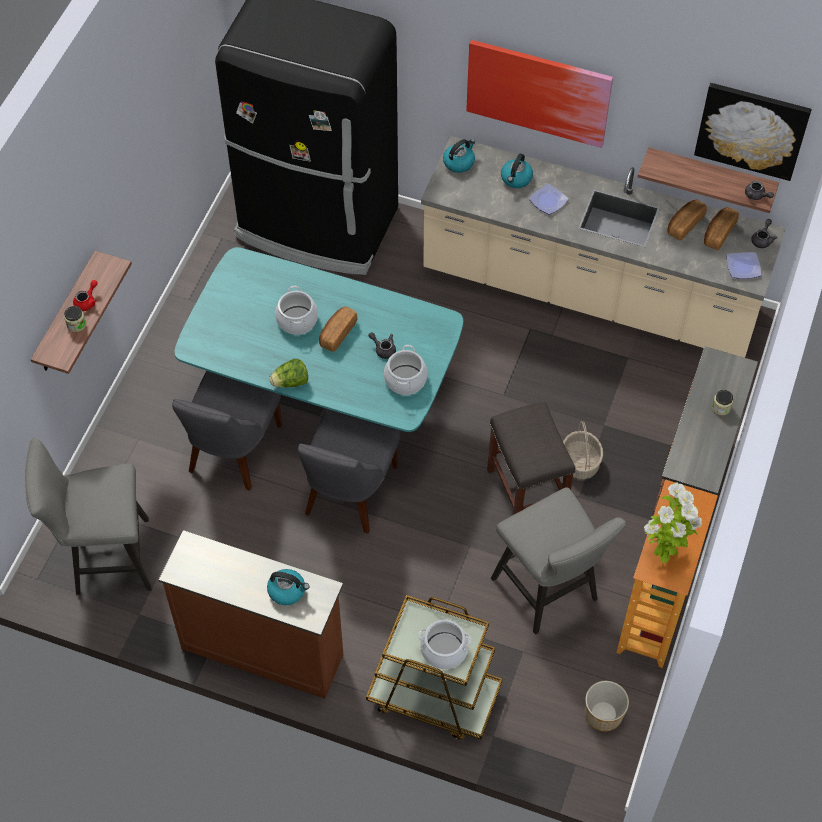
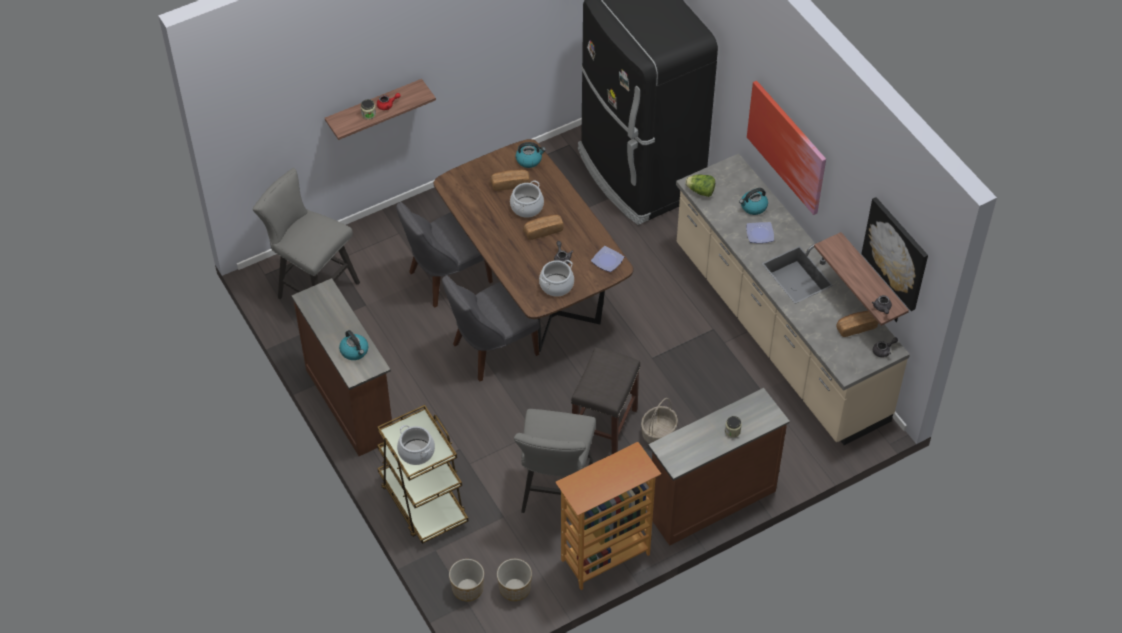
camera: 40 degrees right, 5 degrees down
turquoise dining table [174,247,463,432] -> brown dining table [434,139,634,352]
lettuce [269,359,308,387] -> lettuce moved to [685,175,715,197]
kettle [443,139,475,173] -> kettle moved to [516,142,546,168]
potted plant [644,482,702,563] -> none
bread [668,200,707,241] -> bread moved to [490,169,530,191]
plate [727,252,761,279] -> plate moved to [591,246,624,272]
none -> planter [449,559,484,601]

